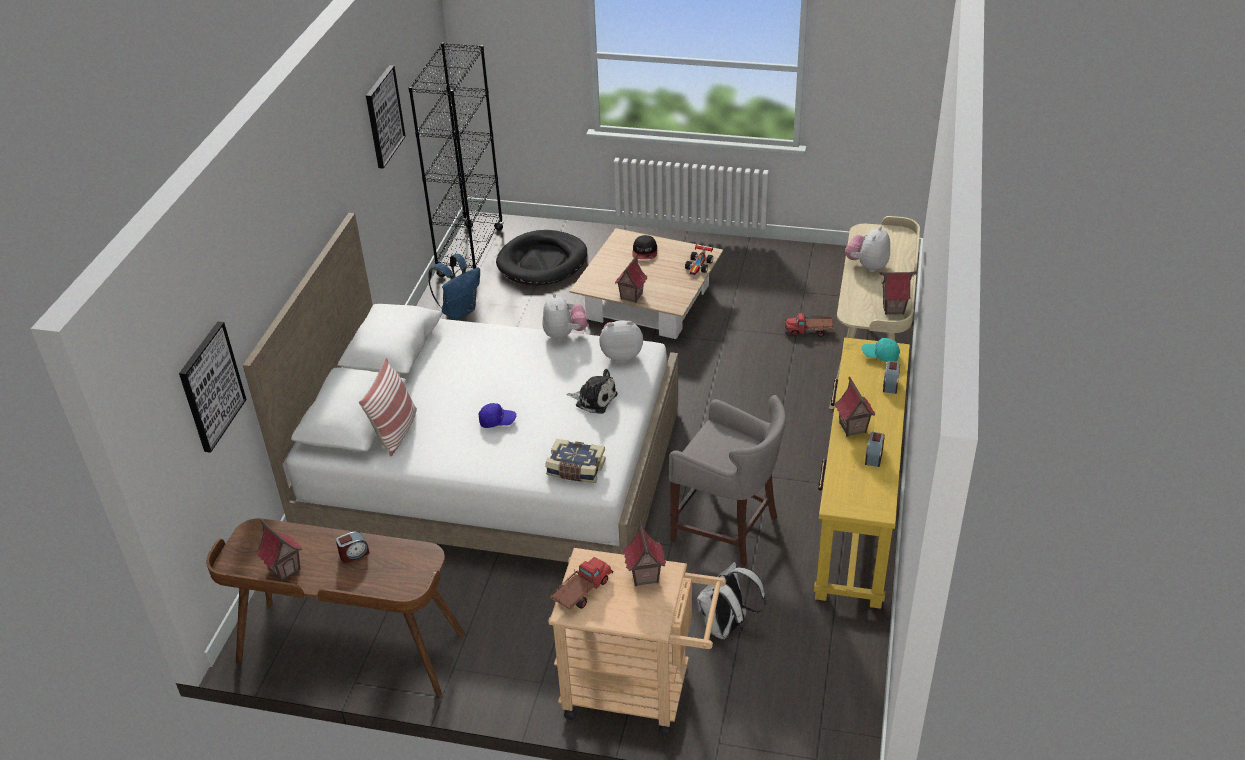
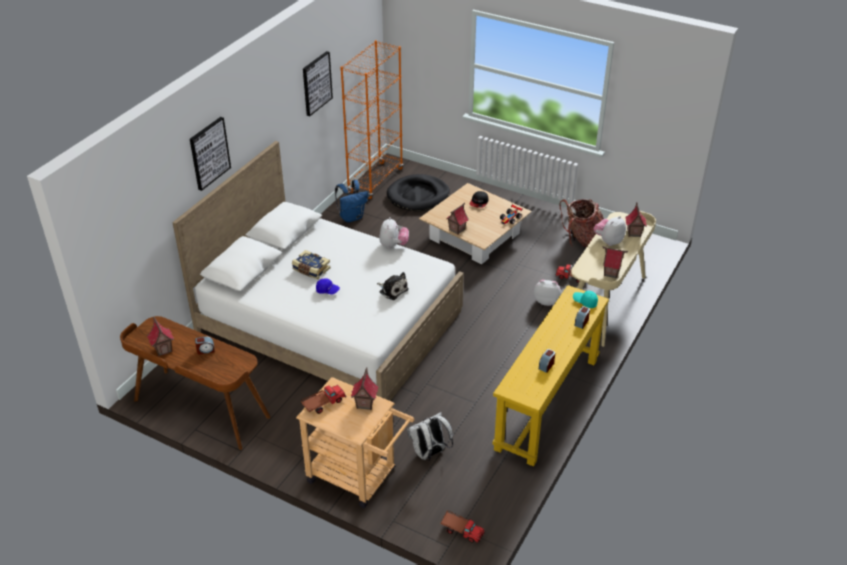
camera: 15 degrees right, 0 degrees up
picture [179,321,246,453] -> picture moved to [190,117,231,191]
pillow [359,358,417,457] -> none
black bookcase [408,42,504,277] -> orange bookcase [340,40,403,199]
book [545,439,606,483] -> book moved to [292,250,330,279]
plush toy [599,321,643,362] -> plush toy moved to [534,280,561,306]
grey stool [669,395,786,566] -> none
toy house [835,376,875,437] -> toy house moved to [625,202,647,237]
none -> toy truck [440,510,485,543]
none -> backpack [559,199,604,248]

